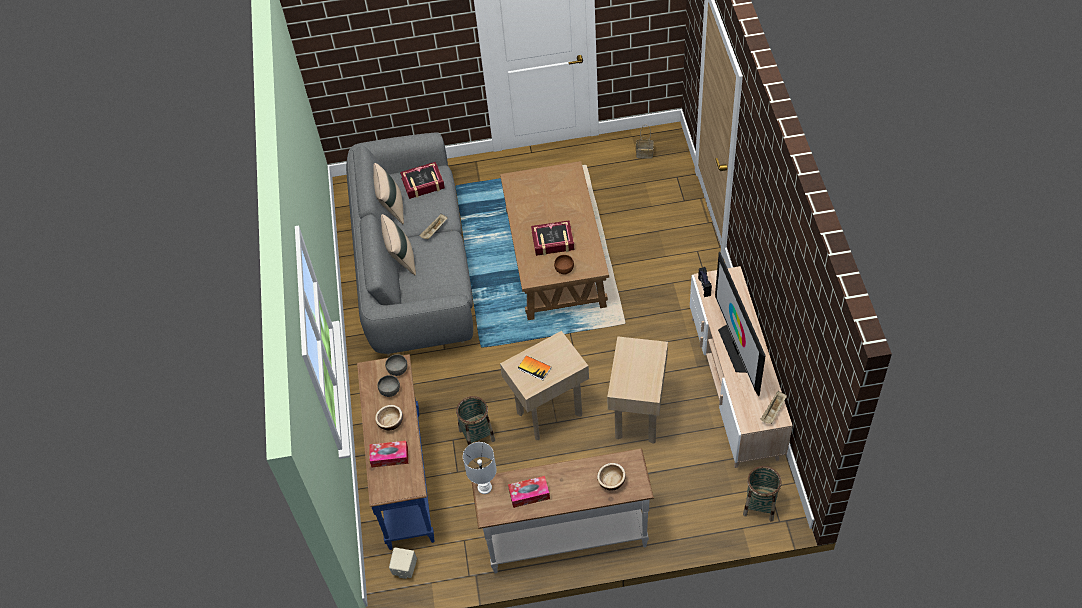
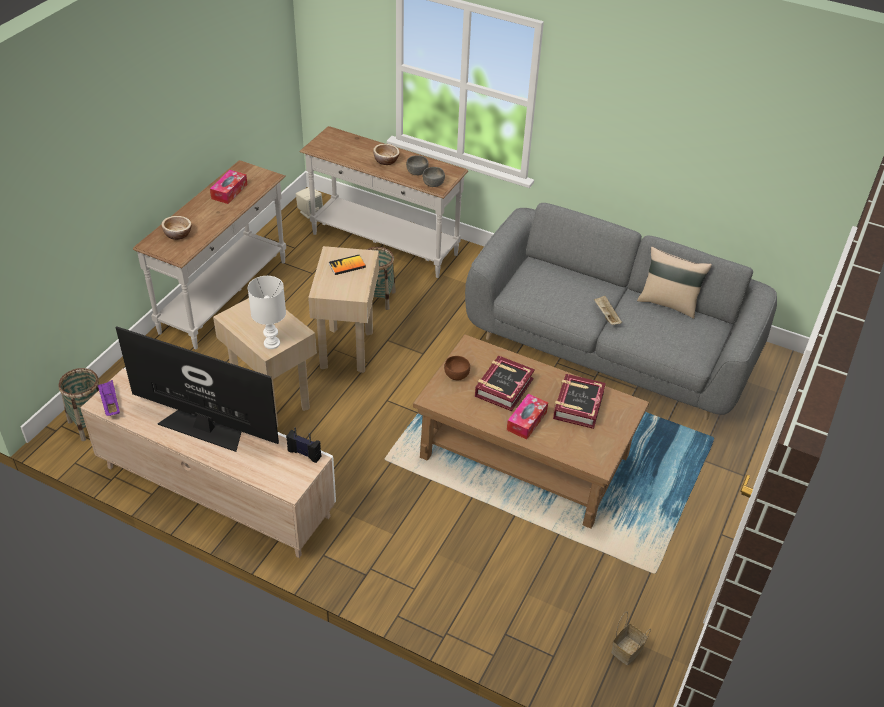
camera: 120 degrees right, 10 degrees down
blue console table [357,354,435,550] -> white console table [299,126,468,278]
tissue box [369,441,408,468] -> tissue box moved to [507,394,548,440]
beige pillow [381,214,416,276] -> none
book [400,162,445,199] -> book moved to [553,374,606,429]
white table lamp [463,442,497,494] -> white table lamp moved to [248,276,286,349]
beige tray [760,391,787,424] -> purple tray [97,380,120,416]

